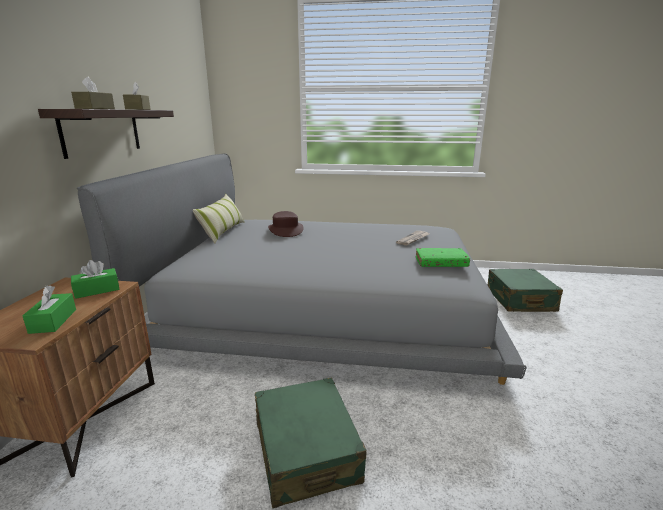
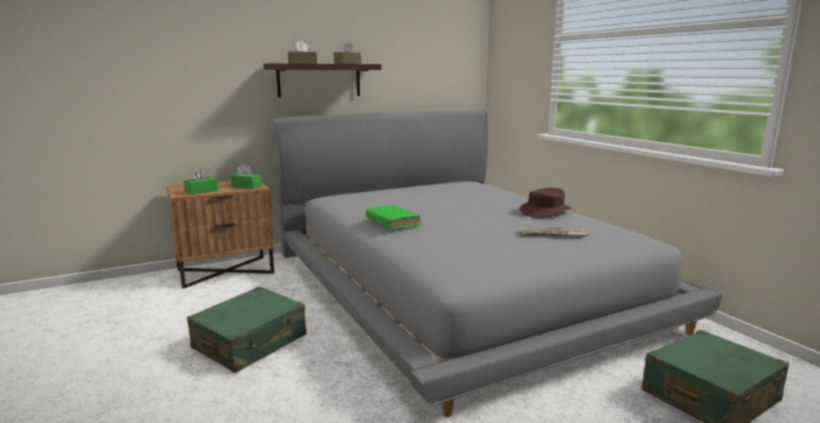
camera: 55 degrees right, 5 degrees down
pillow [193,194,244,244] -> none
brown hat [268,211,304,237] -> brown hat moved to [520,188,572,218]
green book [416,248,470,267] -> green book moved to [366,205,421,229]

